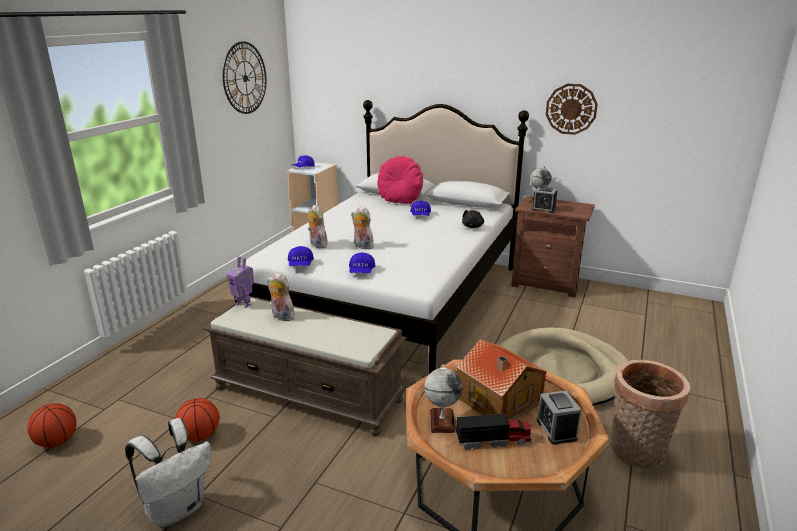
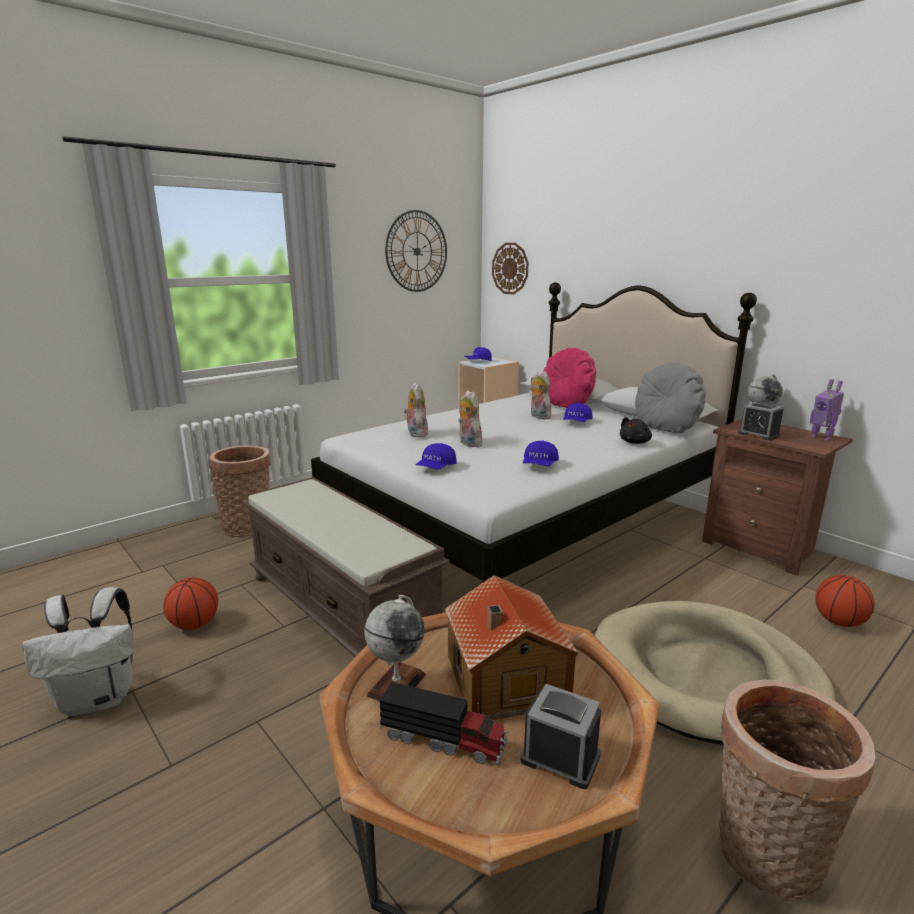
camera: 25 degrees right, 5 degrees down
basketball [27,403,76,448] -> basketball moved to [816,575,875,627]
toy robot [227,257,254,308] -> toy robot moved to [810,379,844,441]
plush toy [267,272,295,321] -> plush toy moved to [530,370,552,419]
blue cap [288,246,314,266] -> blue cap moved to [523,440,559,466]
alarm clock [537,390,581,445] -> alarm clock turned 105 degrees clockwise [521,684,601,789]
wall clock [546,84,598,135] -> wall clock moved to [492,243,529,295]
none -> basket [209,445,271,537]
none -> grey pillow [635,363,706,433]

